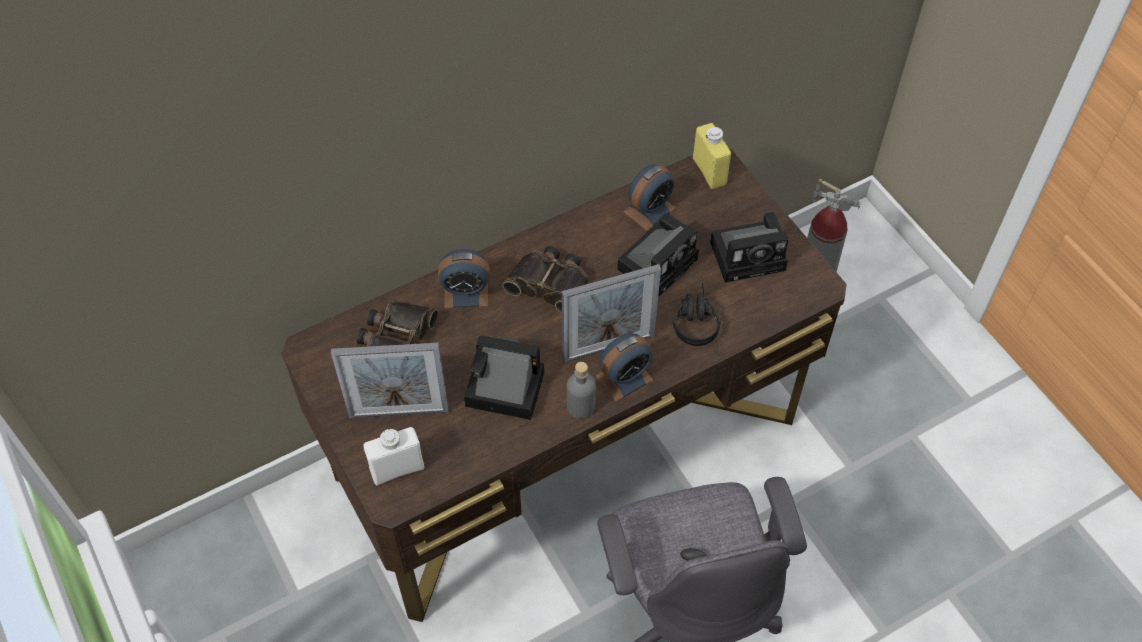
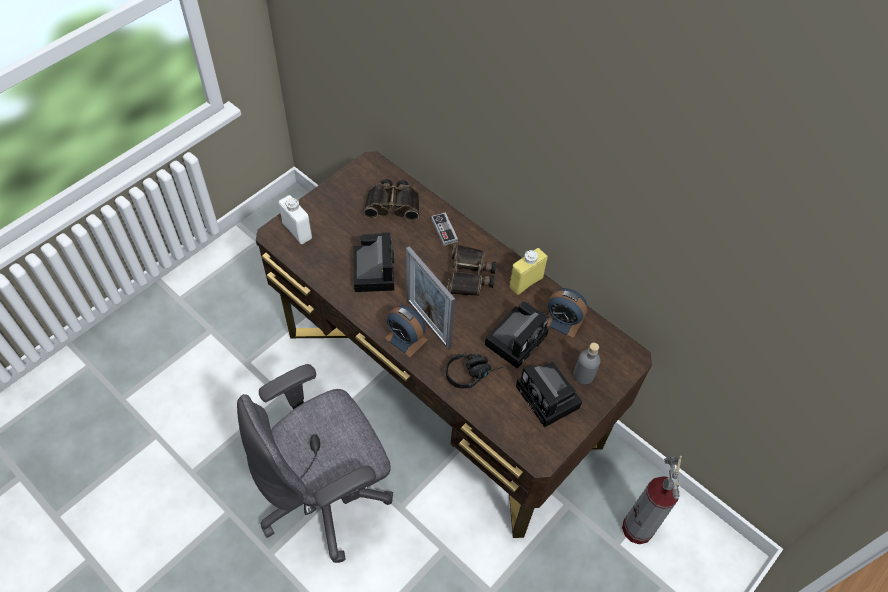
camera: 70 degrees right, 0 degrees up
picture frame [331,343,449,419] -> none
alarm clock [438,249,490,308] -> game controller [431,212,458,246]
grey bottle [567,362,596,419] -> grey bottle moved to [574,343,601,384]
camera [617,213,699,297] -> camera turned 75 degrees counterclockwise [485,301,549,368]
yellow bottle [693,123,731,189] -> yellow bottle moved to [509,248,548,295]

